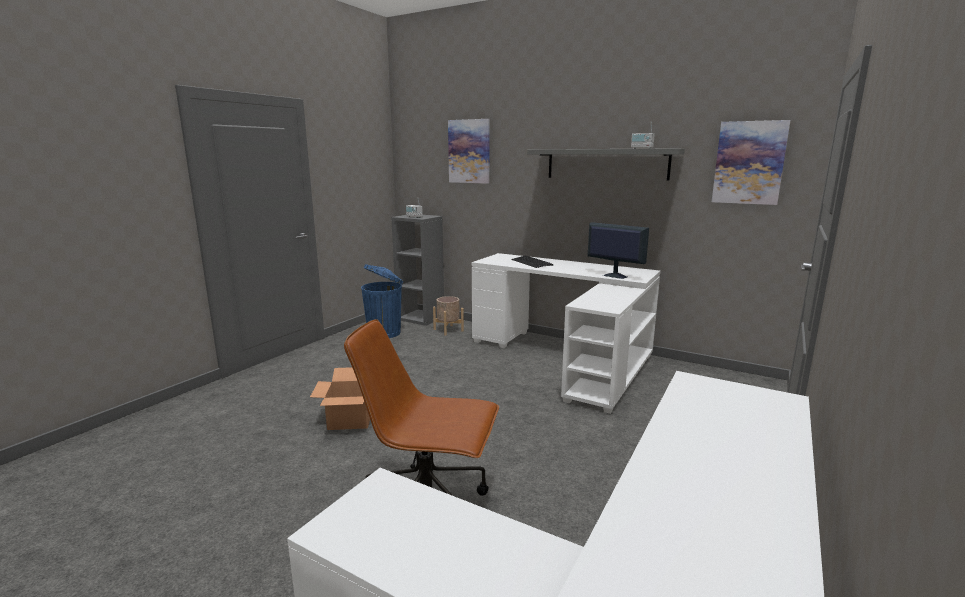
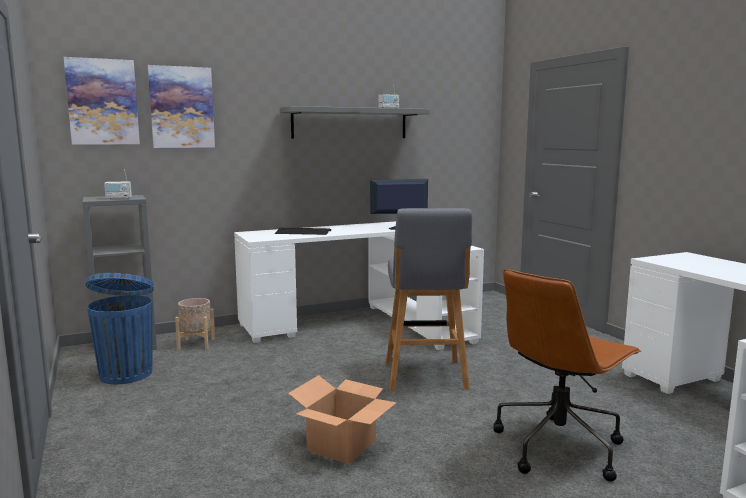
camera: 55 degrees left, 5 degrees down
picture [712,120,790,205] -> picture moved to [64,57,140,145]
none -> grey stool [386,208,472,391]

